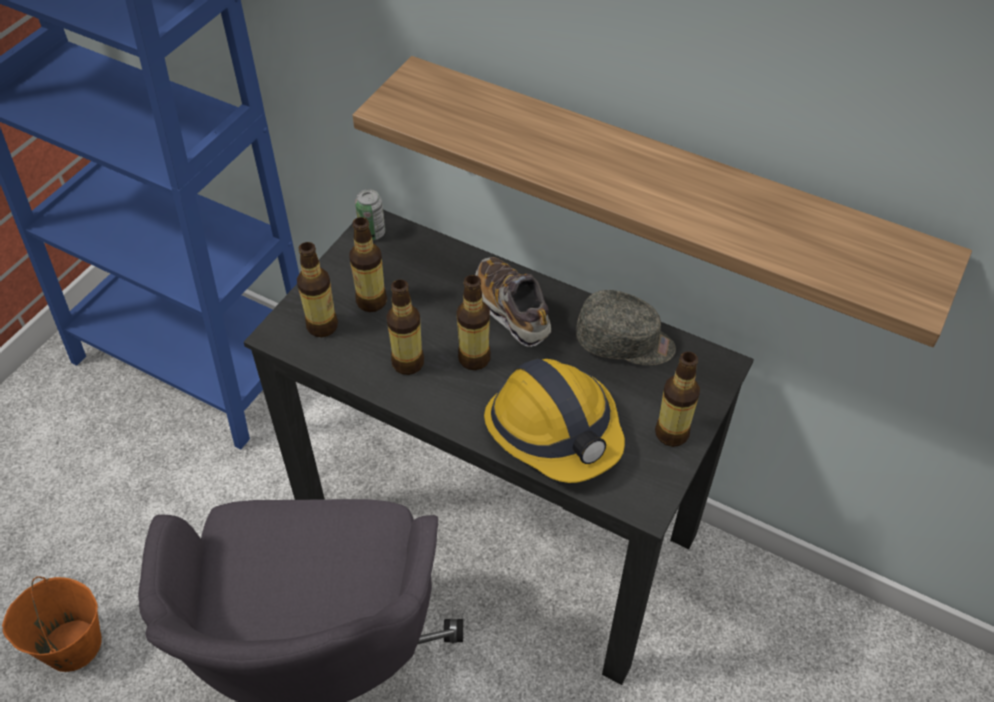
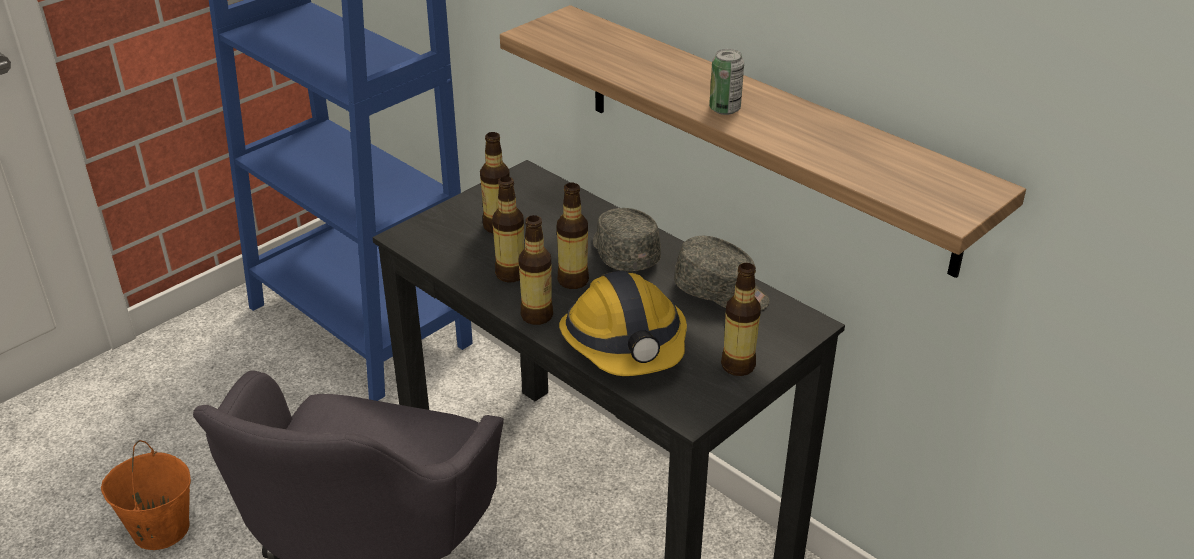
camera: 15 degrees right, 15 degrees down
bottle [297,242,338,337] -> bottle moved to [518,215,553,325]
can [355,189,385,240] -> can moved to [709,49,744,115]
shoe [475,257,551,347] -> grey cap [593,208,661,271]

